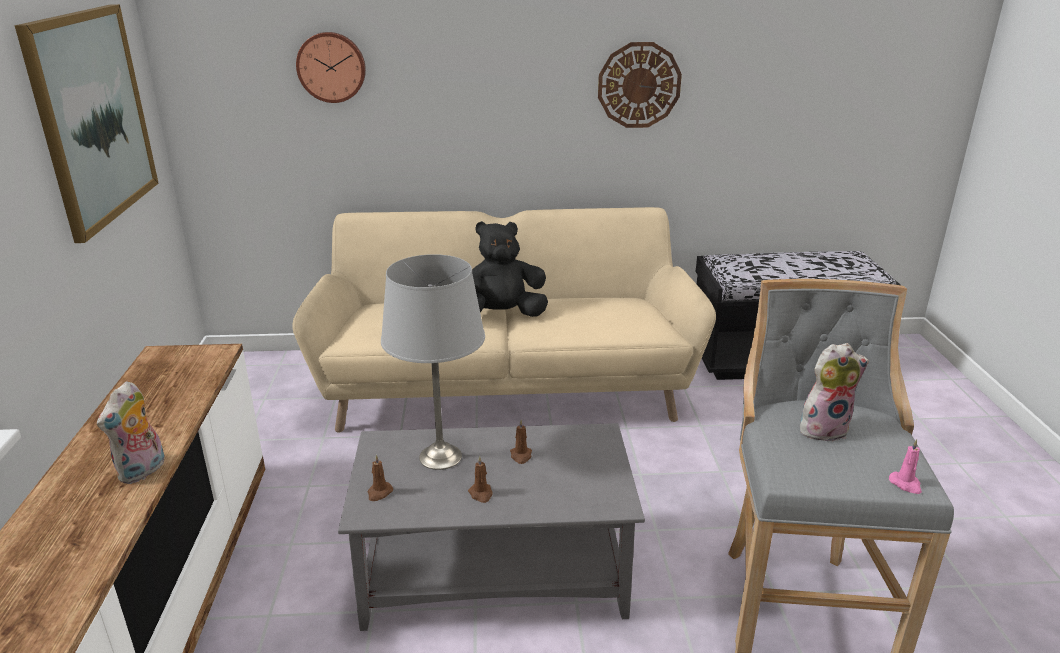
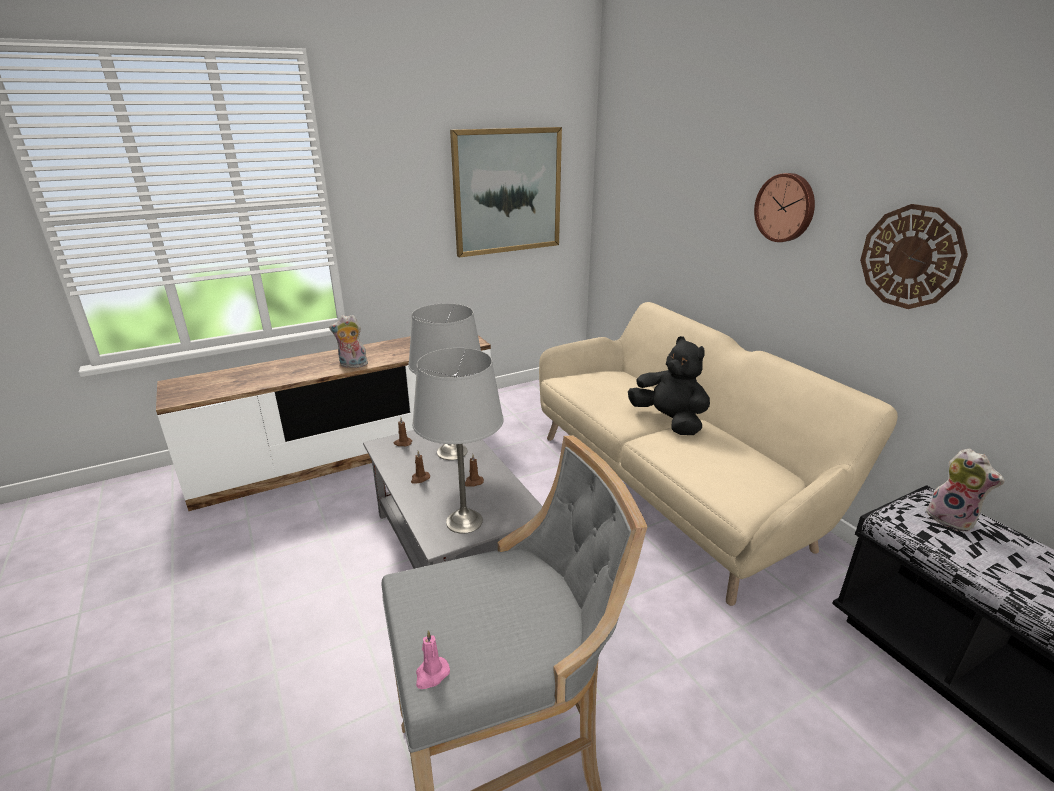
camera: 65 degrees right, 0 degrees up
wall clock [296,32,366,103] -> wall clock moved to [754,173,815,242]
plush toy [800,343,869,442] -> plush toy moved to [926,448,1005,531]
none -> grey table lamp [412,348,504,534]

